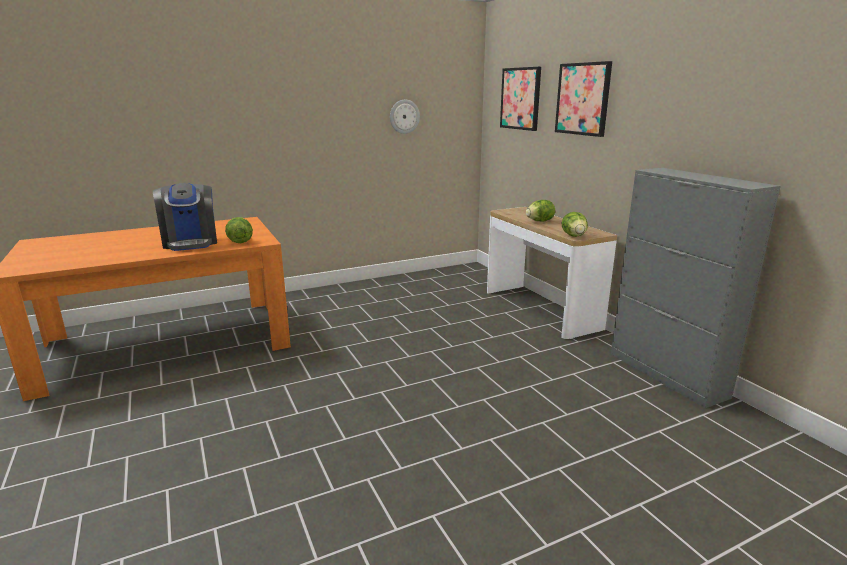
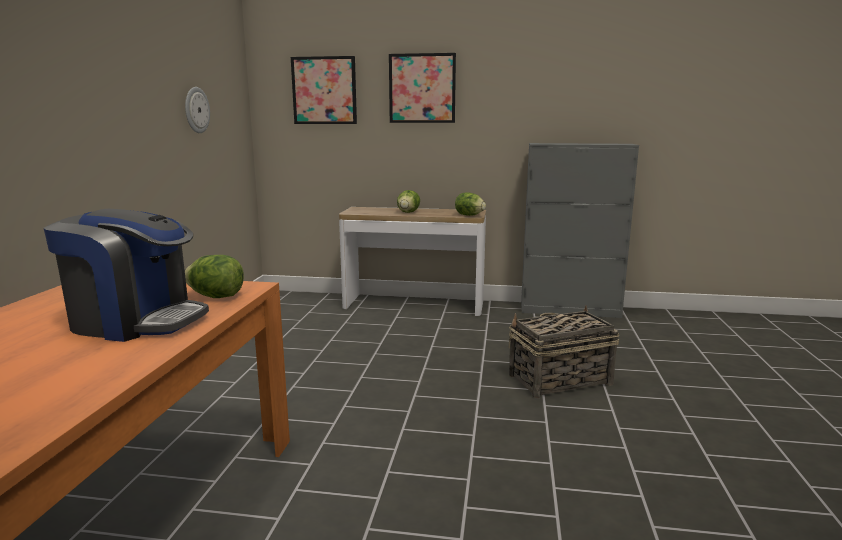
camera: 55 degrees left, 5 degrees down
none -> basket [508,306,619,398]

